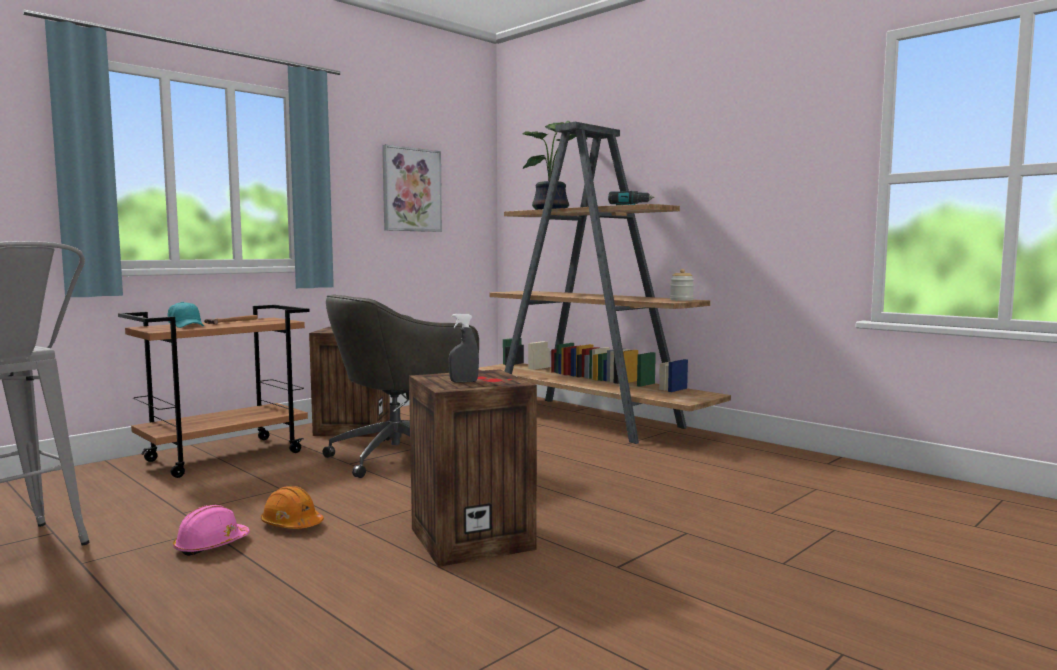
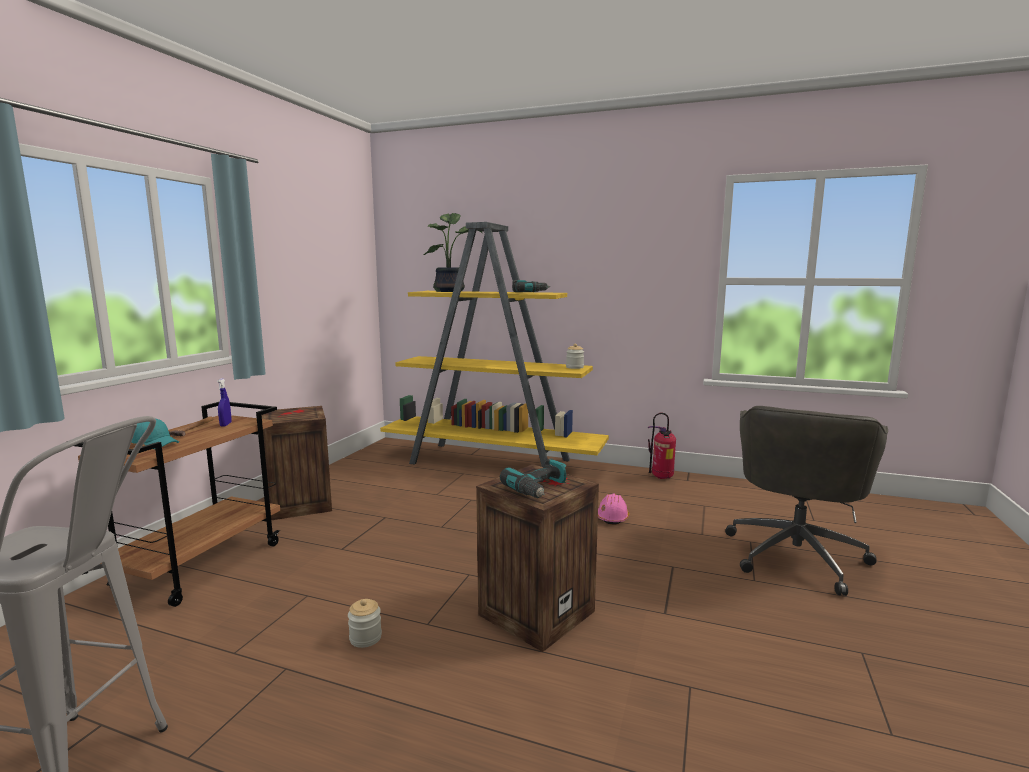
camera: 25 degrees left, 5 degrees up
pink hard hat [173,505,250,556] -> pink hard hat moved to [598,494,629,525]
orange hard hat [261,486,324,529] -> jar [348,599,382,648]
grey office chair [323,294,479,478] -> grey office chair moved to [725,406,888,596]
picture [382,145,442,232] -> none
grey spray bottle [448,313,479,383] -> power drill [500,459,566,498]
brown bookcase [479,122,731,444] -> yellow bookcase [380,222,609,467]
none -> blue spray bottle [217,378,231,427]
none -> fire extinguisher [648,413,676,479]

